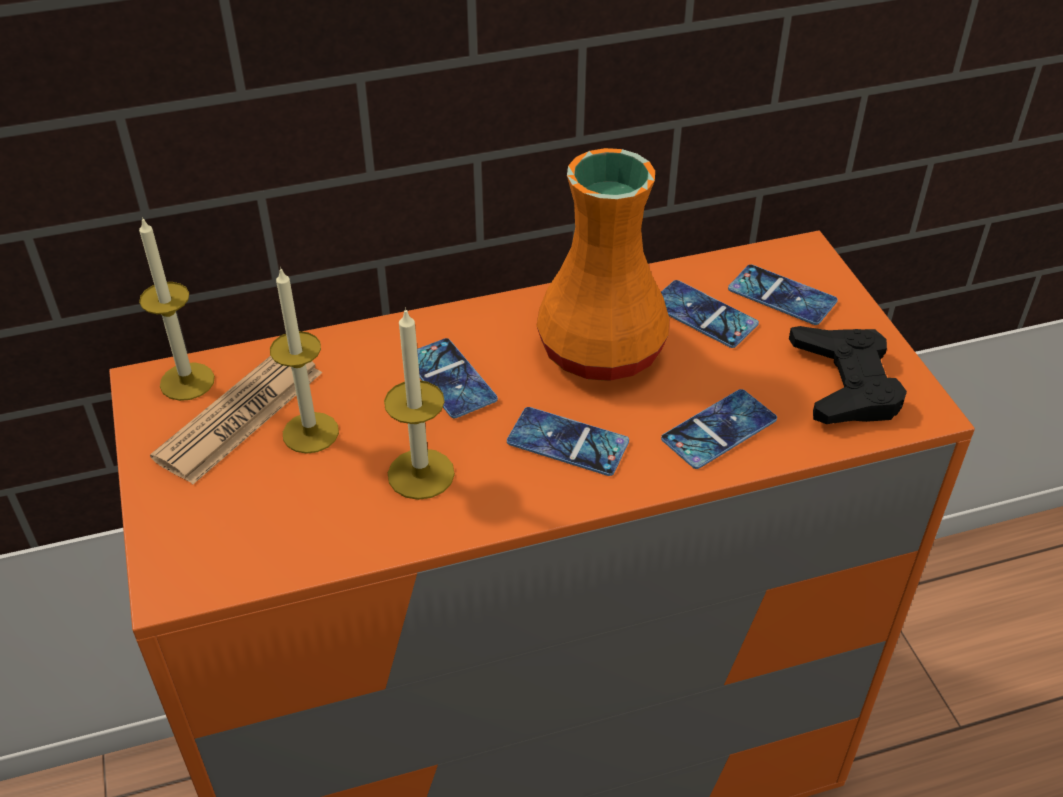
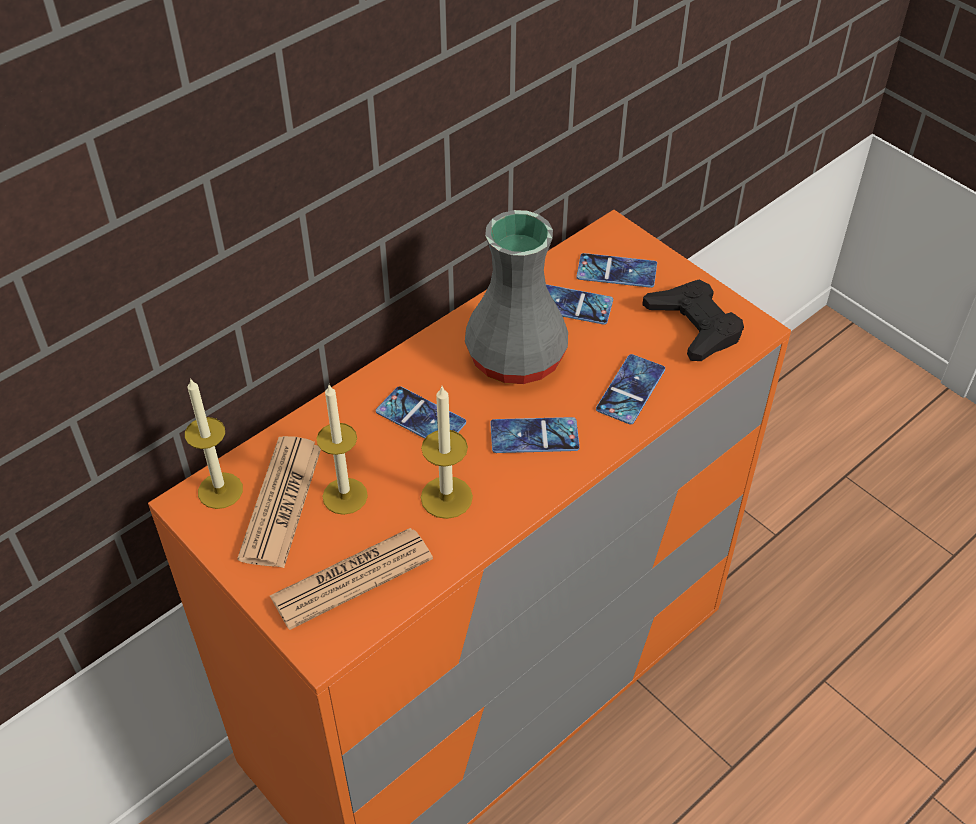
camera: 25 degrees left, 5 degrees up
orange vase [537,148,669,381] -> grey vase [465,210,568,384]
none -> newspaper [270,528,433,630]

